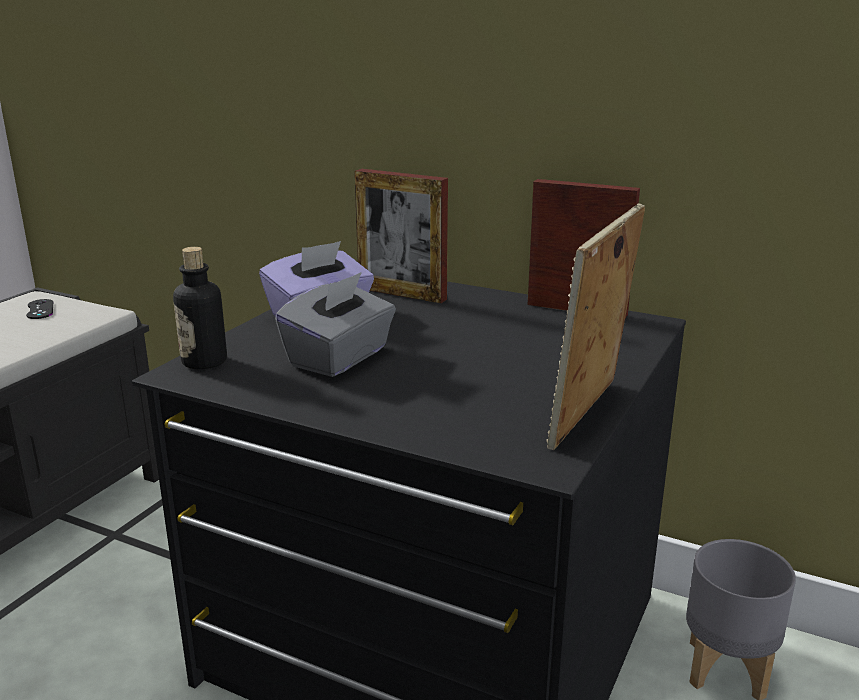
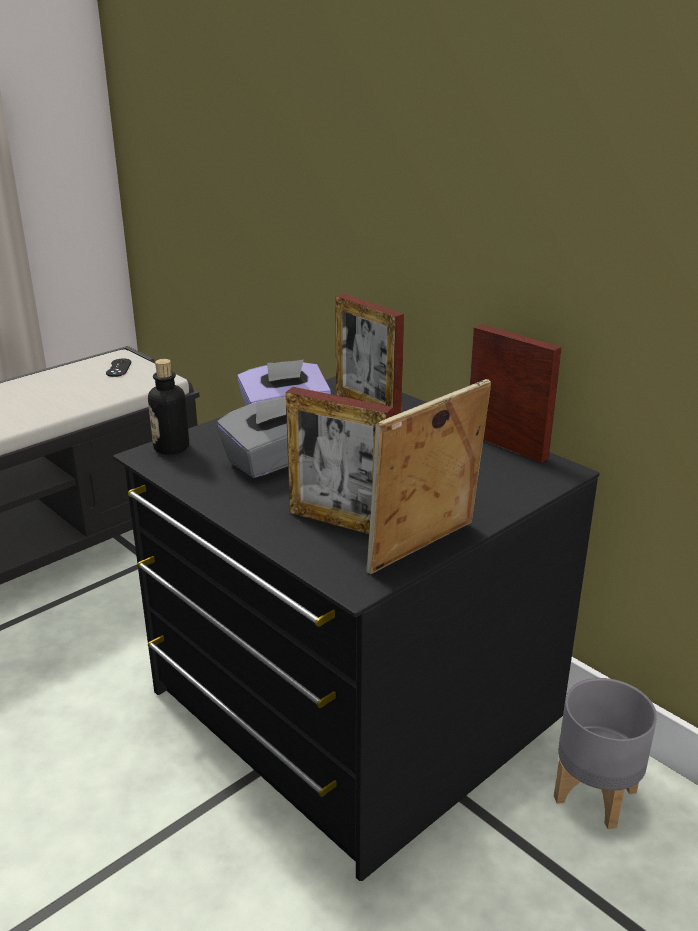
camera: 20 degrees right, 5 degrees up
none -> picture frame [286,387,393,534]

